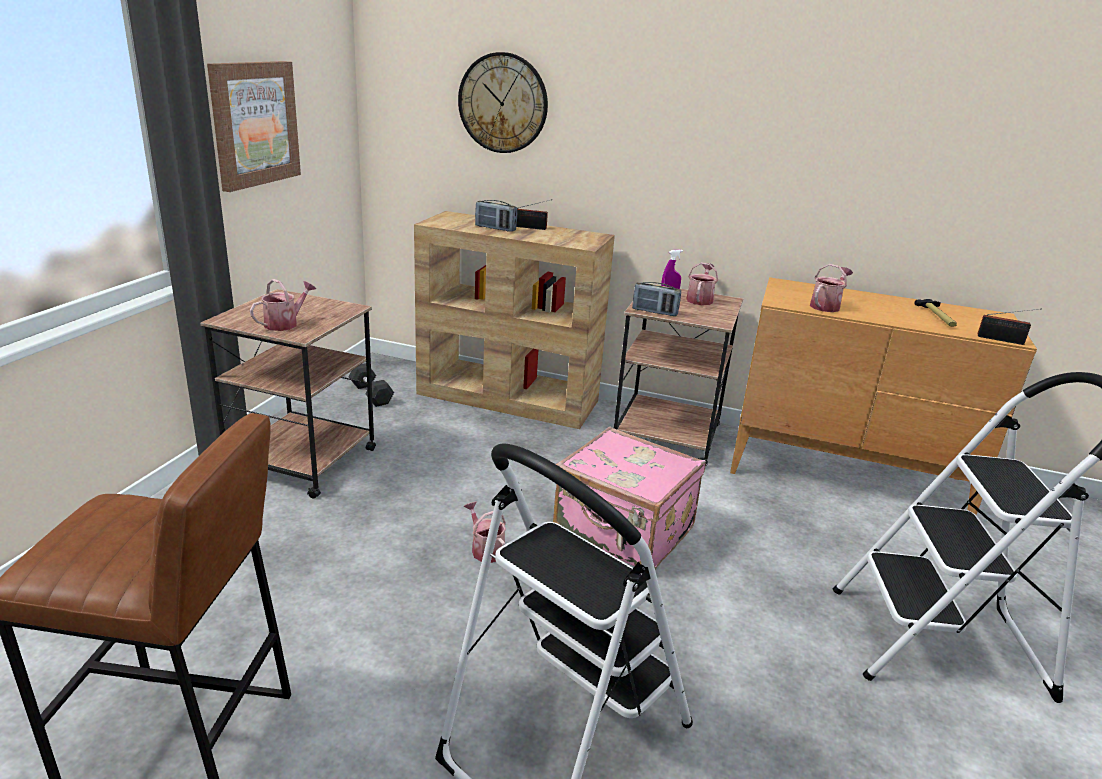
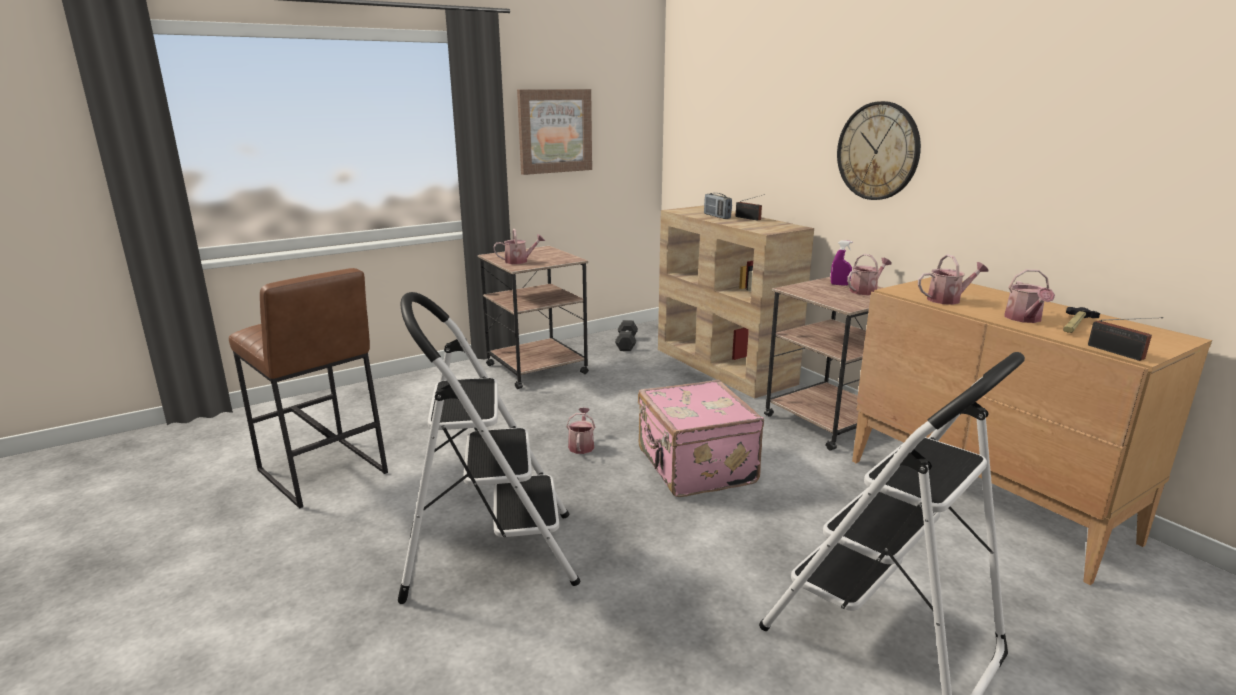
camera: 40 degrees right, 5 degrees down
wall clock [458,52,548,153] -> wall clock moved to [837,101,921,200]
radio [632,282,681,316] -> none
none -> watering can [1005,269,1055,323]

